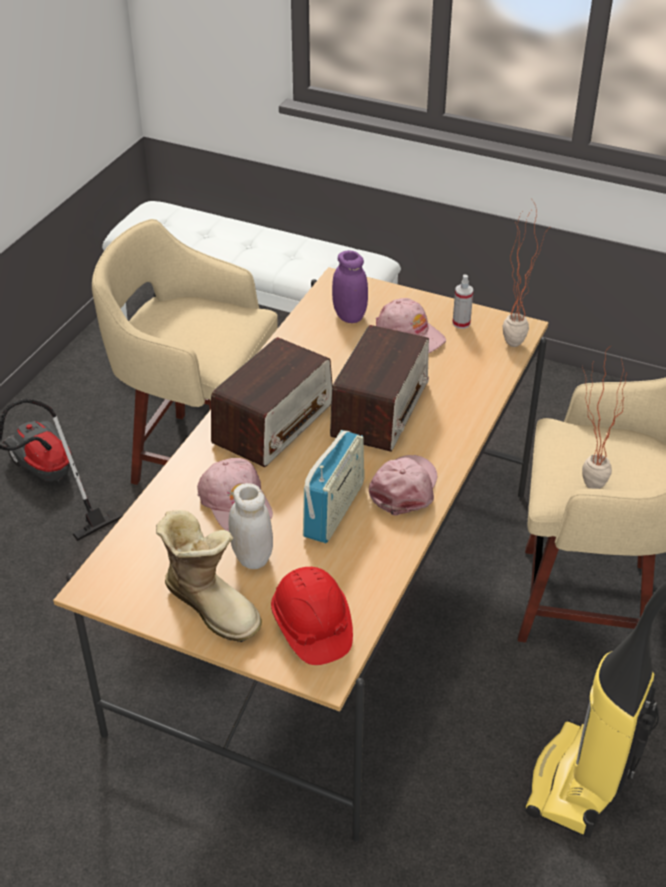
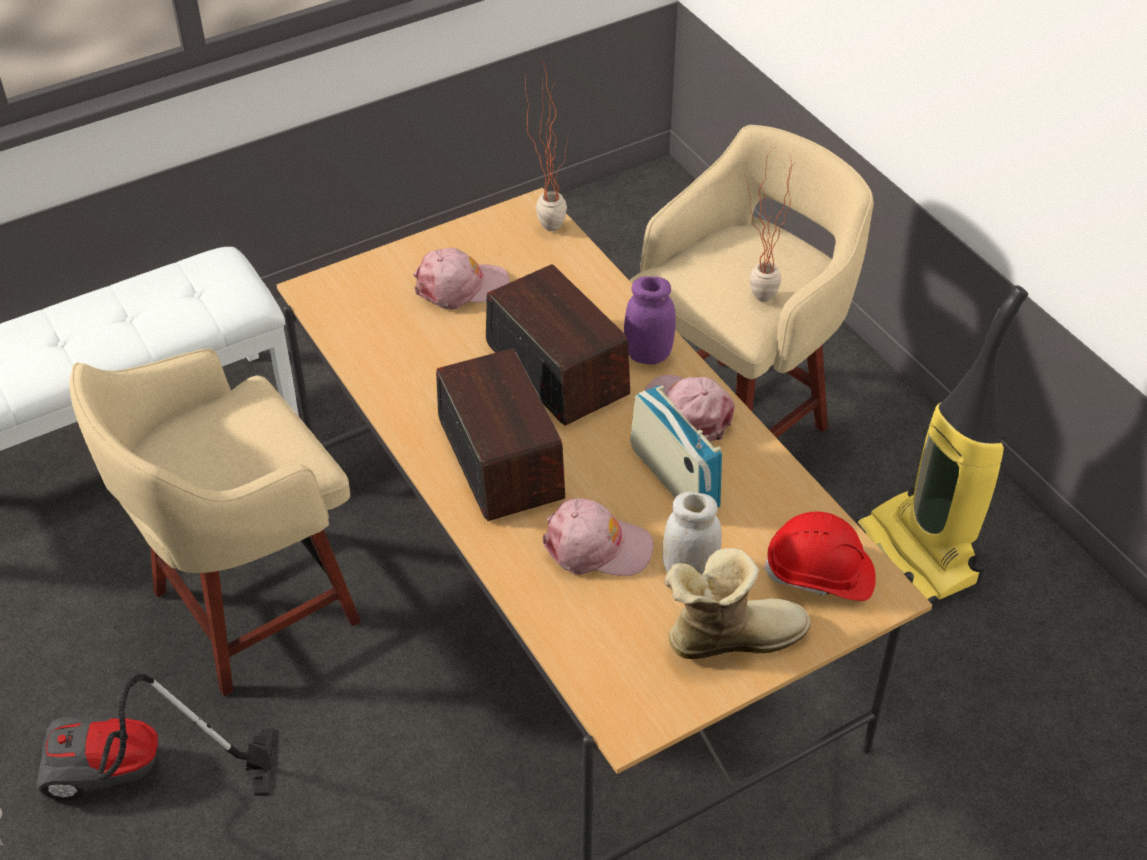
camera: 55 degrees left, 5 degrees up
purple jar [332,250,368,323] -> purple jar moved to [624,276,676,365]
spray bottle [452,275,474,329] -> none

